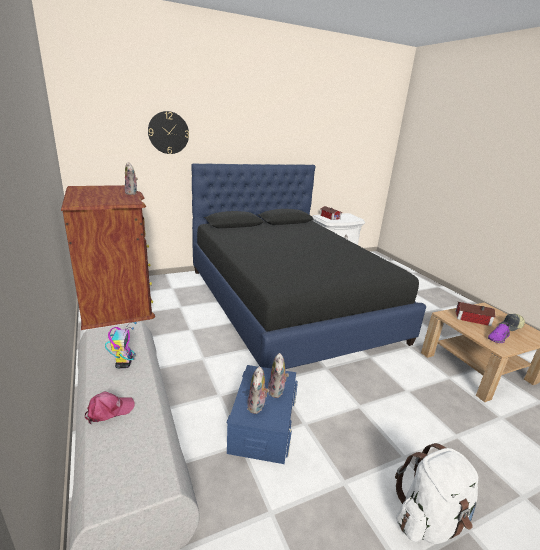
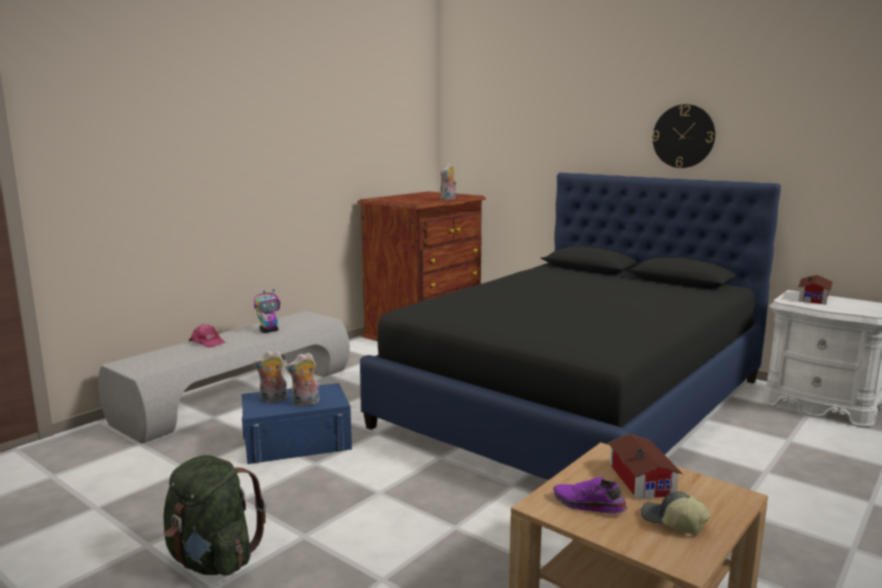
camera: 65 degrees right, 10 degrees down
wall clock [148,111,189,154] -> wall clock moved to [652,104,715,168]
white backpack [395,443,478,544] -> green backpack [163,455,266,576]

